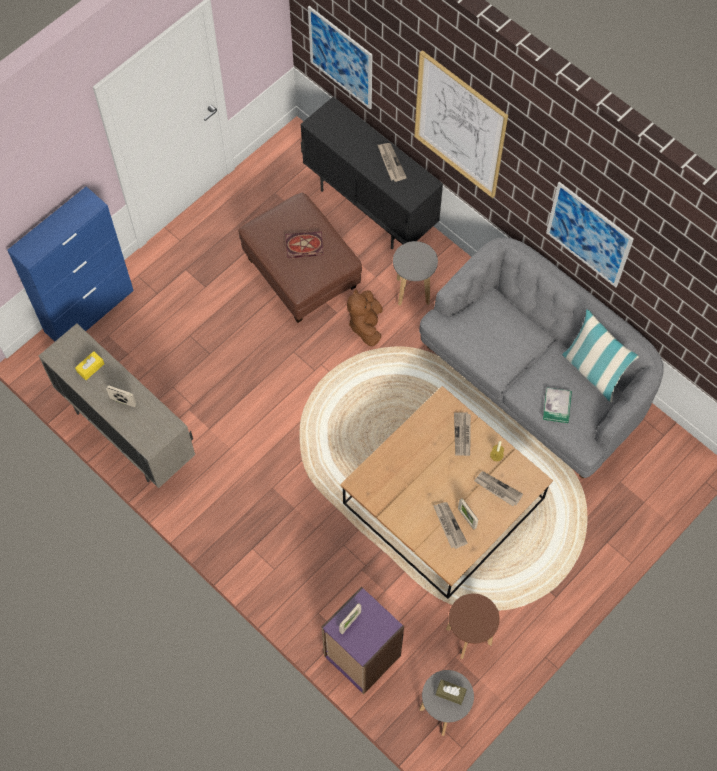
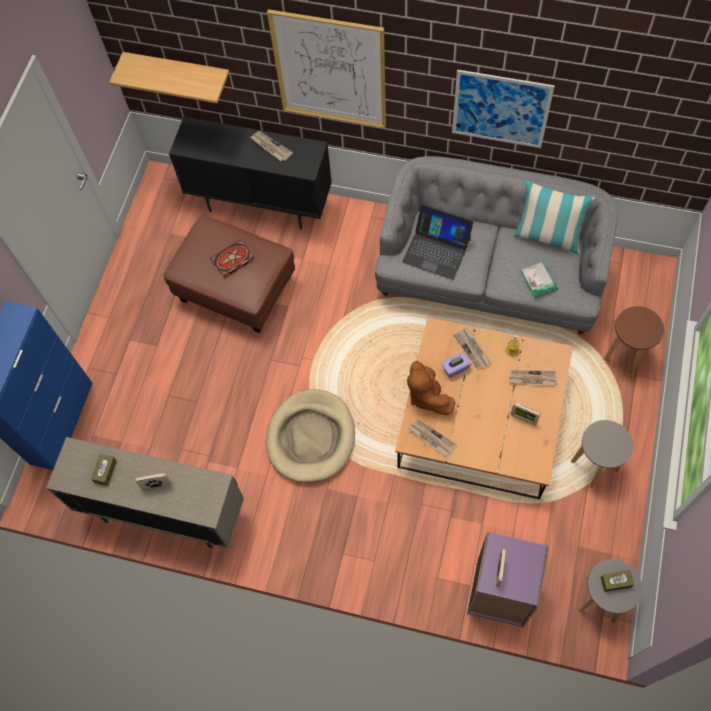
camera: 25 degrees left, 0 degrees up
yellow tissue box [75,351,104,380] -> brown tissue box [91,454,117,486]
picture [308,6,372,110] -> shelf [109,52,229,103]
brown plush toy [347,289,383,346] -> brown plush toy moved to [407,361,455,415]
grey stool [393,241,438,306] -> grey stool moved to [571,420,633,488]
newspaper [433,502,468,549] -> newspaper moved to [408,419,457,457]
brown stool [446,593,500,659] -> brown stool moved to [603,306,664,376]
none -> beige dog bed [266,389,355,483]
none -> laptop [402,204,474,280]
none -> purple tissue box [441,353,471,378]

